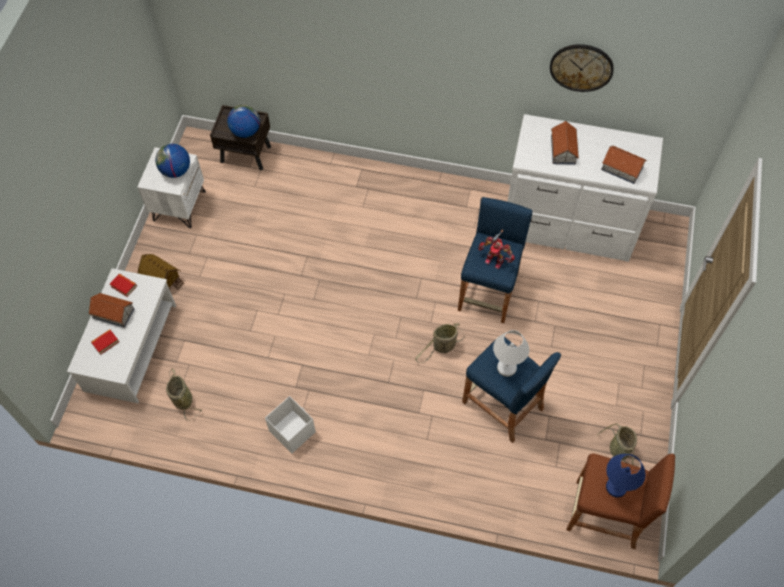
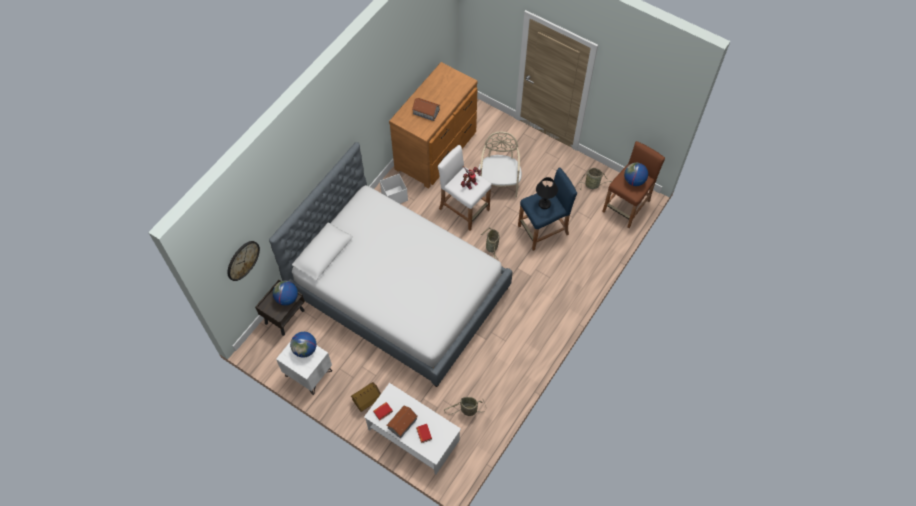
camera: 70 degrees left, 0 degrees up
white storage box [265,396,316,454] -> white storage box moved to [380,174,408,204]
blue stool [458,197,532,323] -> white stool [438,145,491,231]
white table lamp [493,330,529,377] -> black table lamp [536,177,558,209]
white dresser [507,114,663,262] -> brown dresser [389,62,478,189]
wall clock [550,44,614,92] -> wall clock moved to [227,241,260,281]
toy house [601,146,647,184] -> none
blue table lamp [606,454,645,497] -> globe [624,163,648,186]
none -> bed [269,142,512,387]
none -> beige chair [477,132,522,198]

